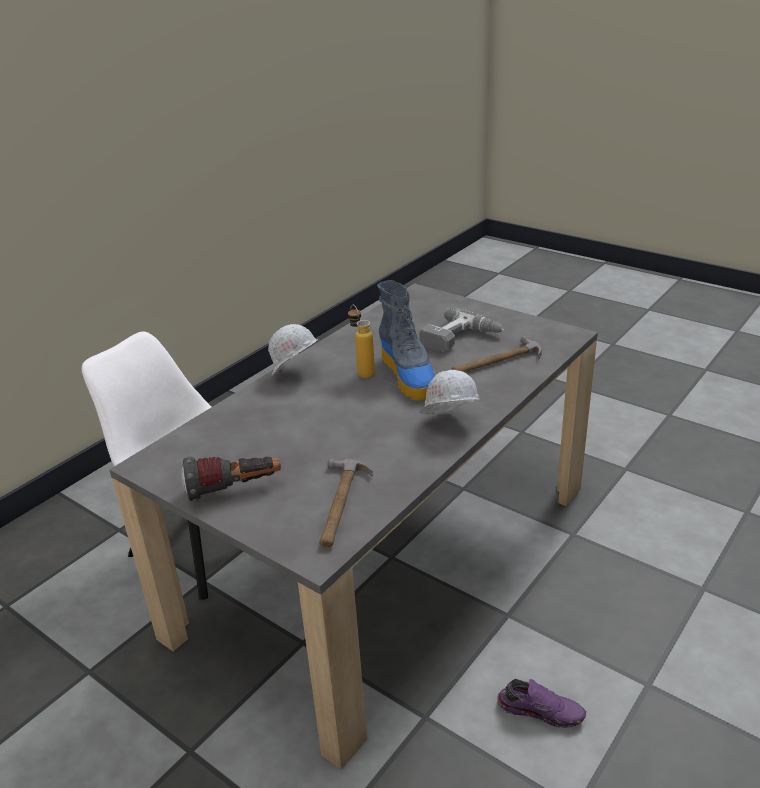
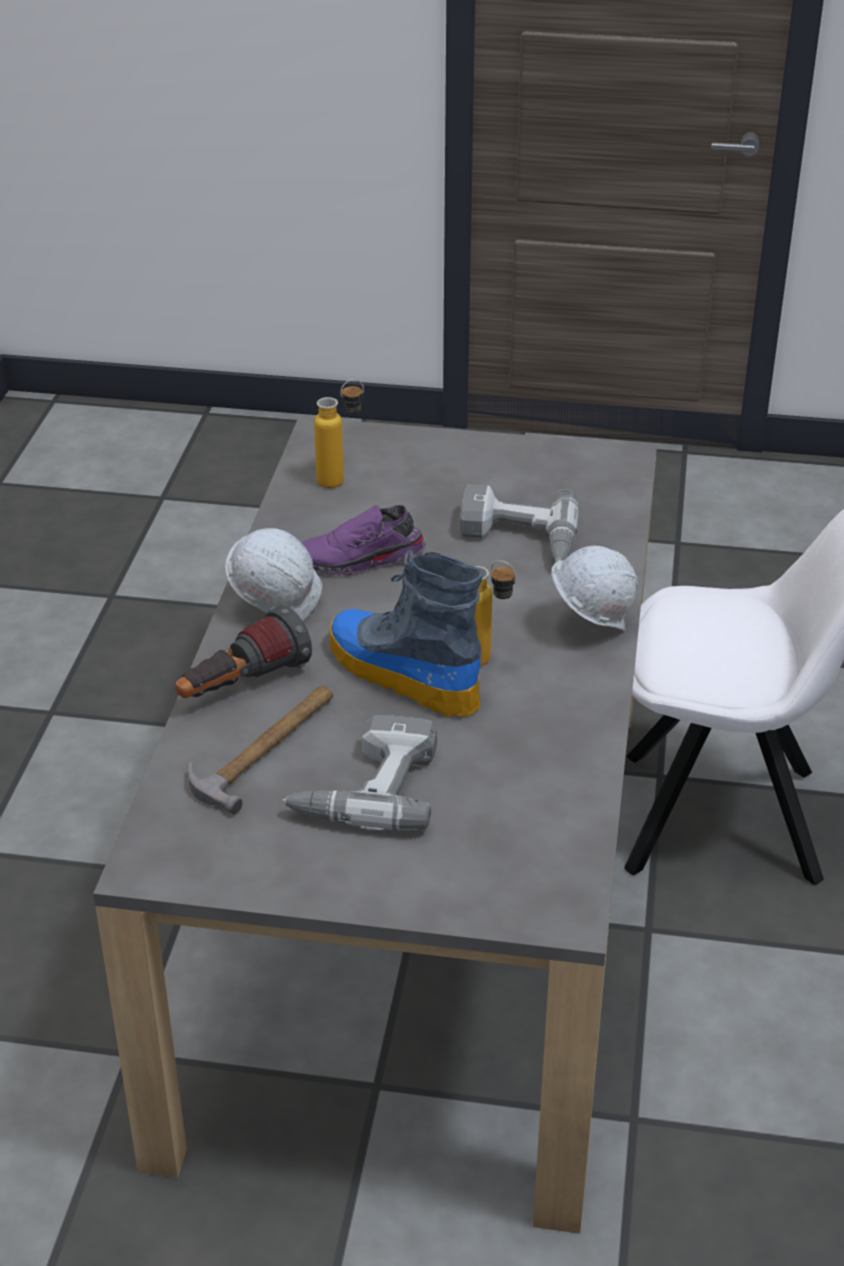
camera: 150 degrees right, 5 degrees up
flashlight [181,456,281,501] -> flashlight moved to [175,605,312,698]
hammer [319,458,373,547] -> bottle [314,380,364,488]
purple shoe [497,679,586,728] -> purple shoe moved to [302,505,426,576]
none -> power drill [460,484,579,562]

